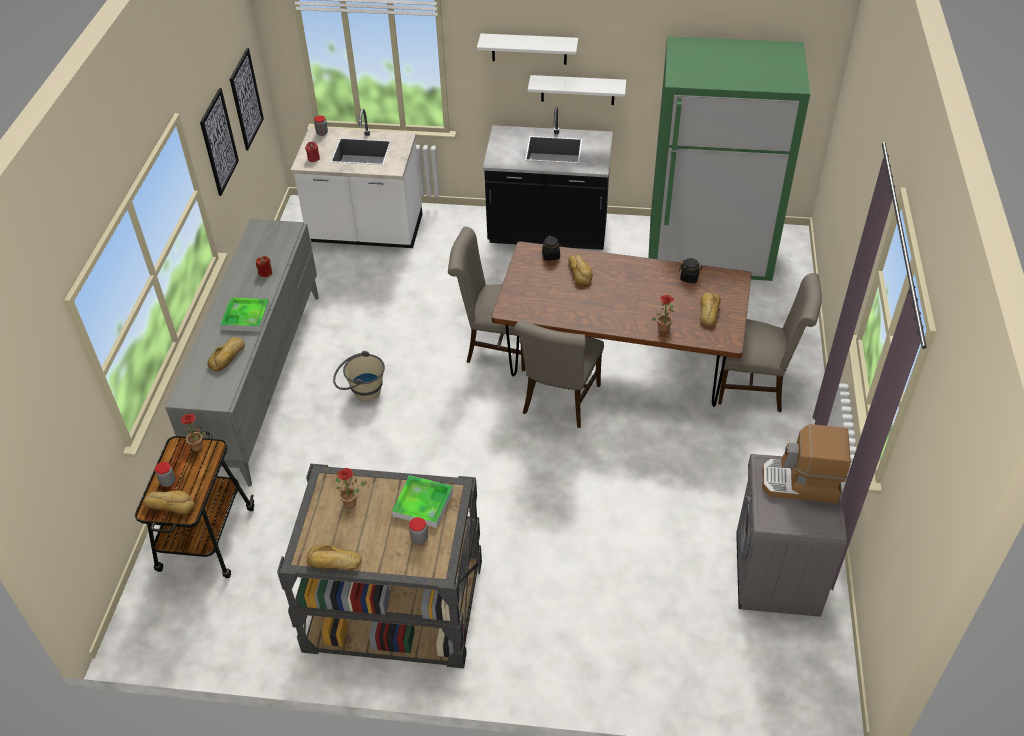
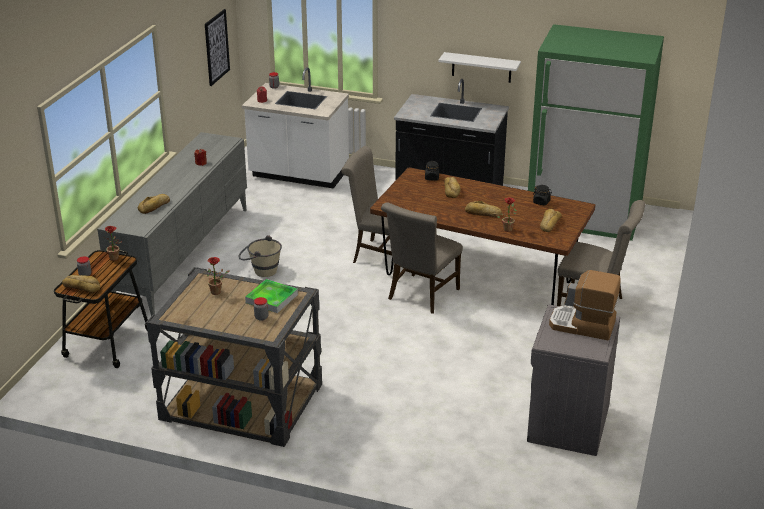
camera: 10 degrees right, 15 degrees down
picture [200,88,239,196] -> none
tray [220,298,270,332] -> none
bread [306,545,362,571] -> bread moved to [465,201,502,217]
white shelf [477,33,578,65] -> none

